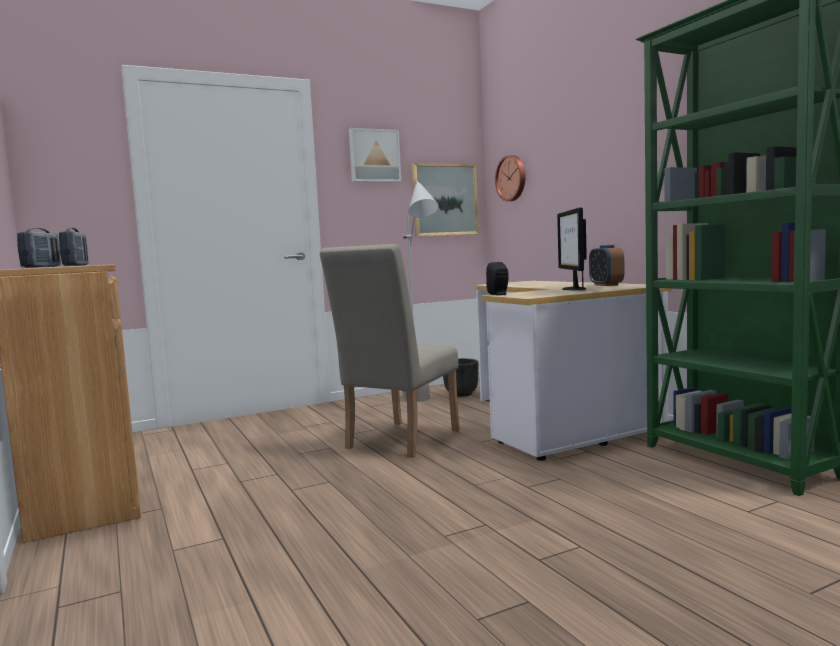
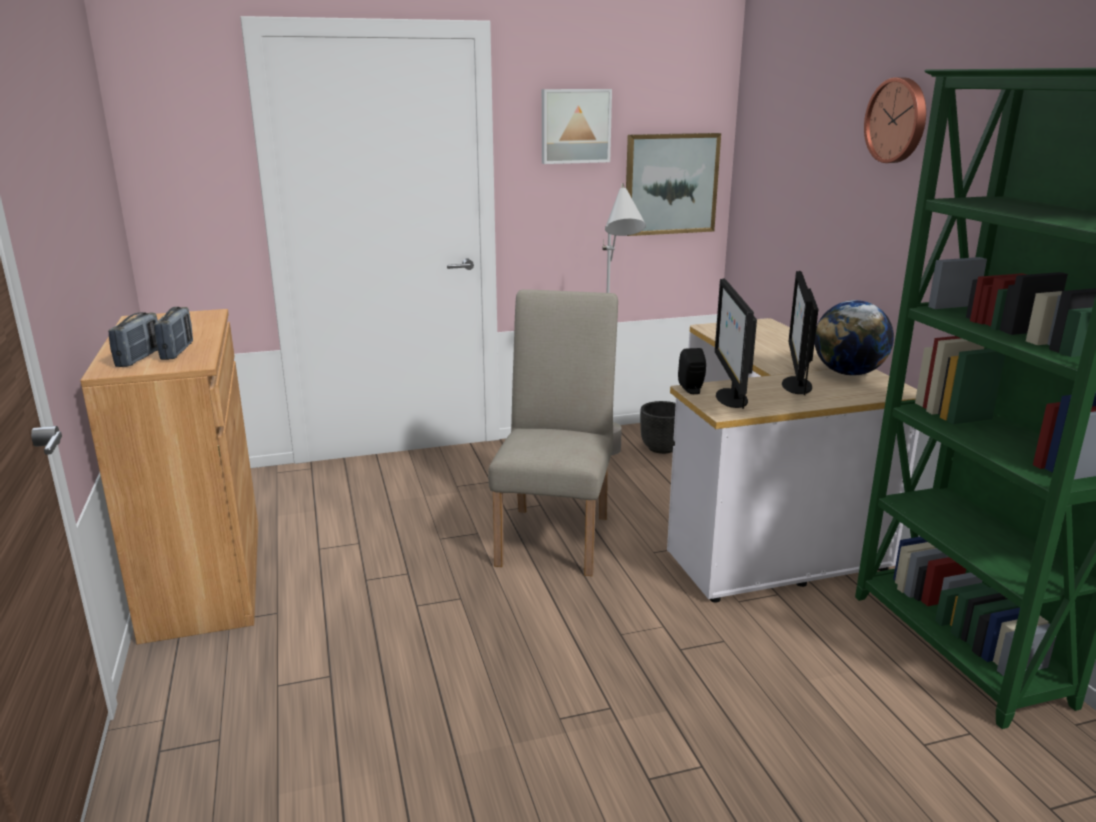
camera: 10 degrees right, 15 degrees up
beige chair [320,244,459,458] -> beige chair turned 150 degrees clockwise [488,289,618,576]
wall clock [495,155,525,201] -> wall clock moved to [864,77,926,163]
alarm clock [589,245,624,286] -> globe [814,300,894,376]
none -> monitor [715,279,757,409]

